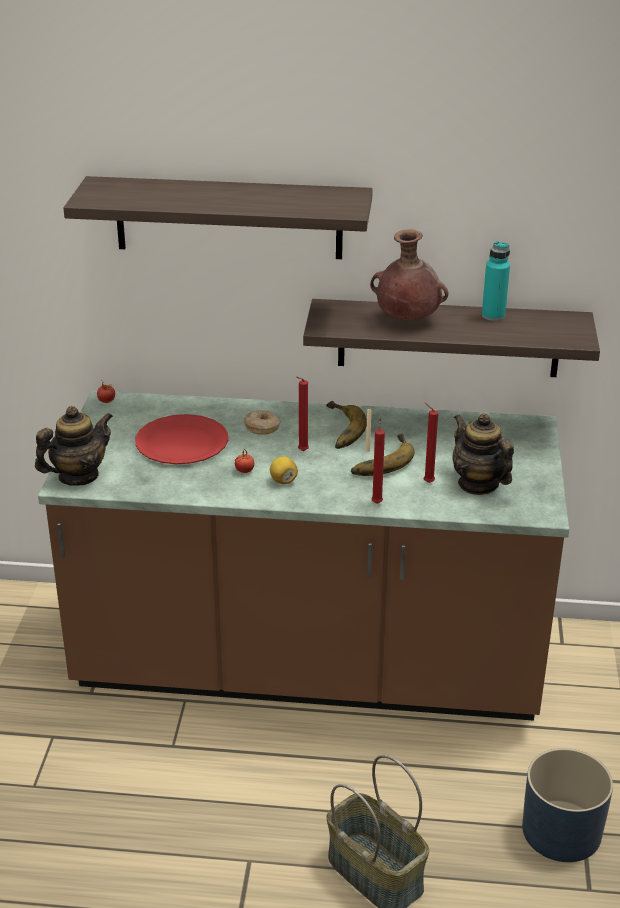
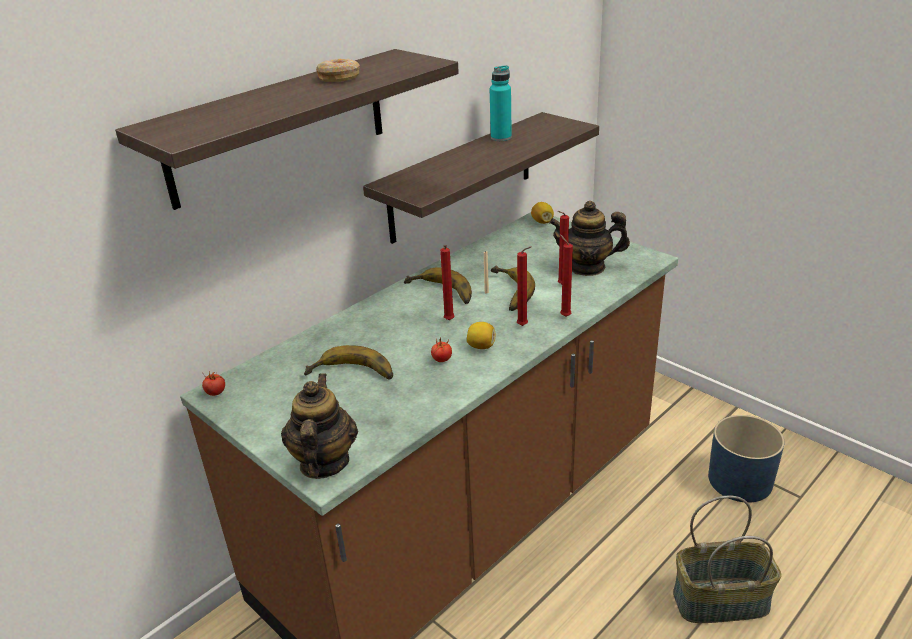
camera: 50 degrees left, 0 degrees up
red plate [135,414,229,464] -> banana [304,345,393,380]
donut [244,410,280,435] -> donut moved to [316,59,360,82]
brown vase [370,229,449,321] -> none
none -> red candle [517,247,531,326]
none -> lemon [531,202,554,224]

